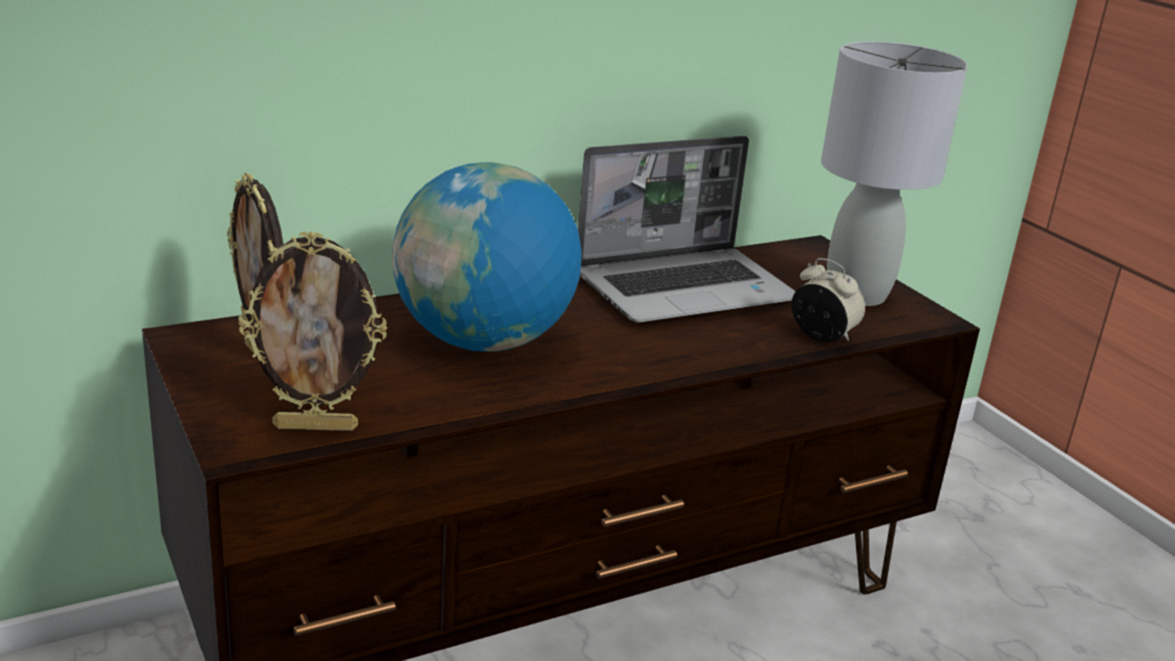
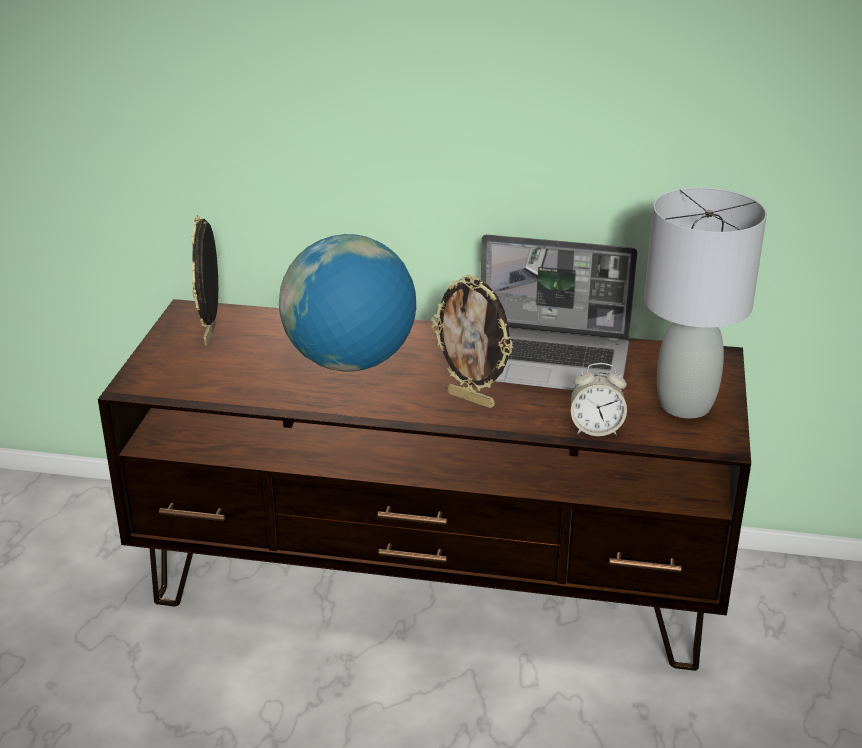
camera: 40 degrees right, 5 degrees up
picture frame [239,231,387,431] -> picture frame moved to [431,275,513,408]
alarm clock [791,258,865,343] -> alarm clock turned 105 degrees clockwise [571,363,627,436]

